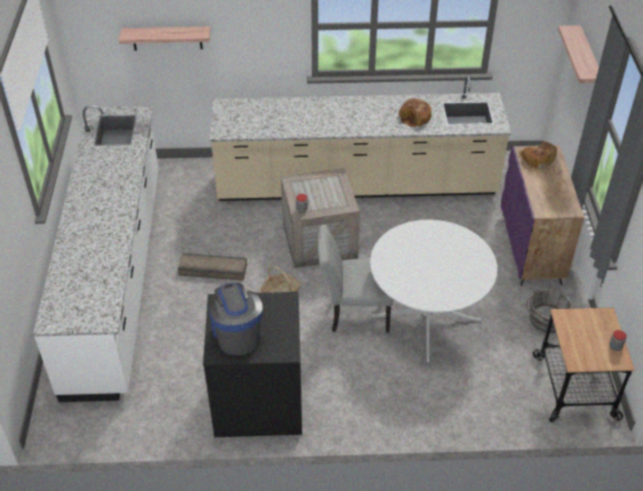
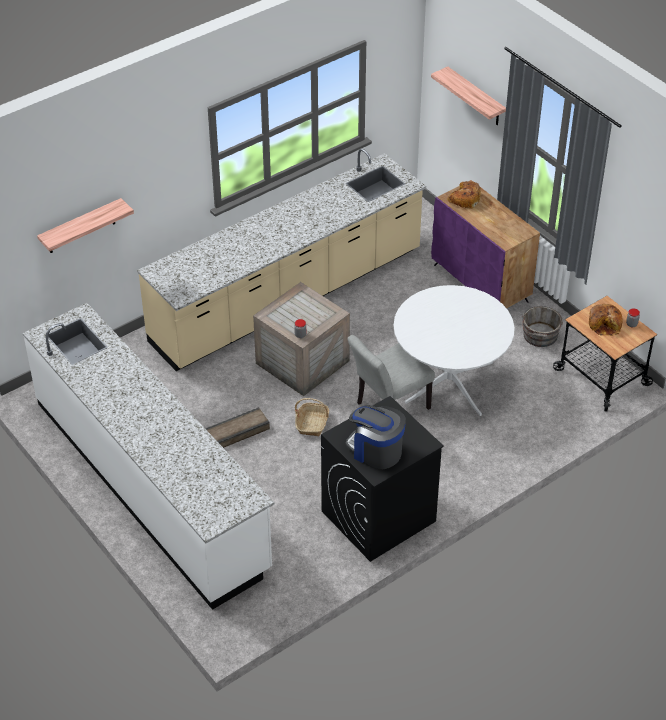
camera: 35 degrees left, 0 degrees up
bread [399,98,432,127] -> bread moved to [589,304,623,336]

